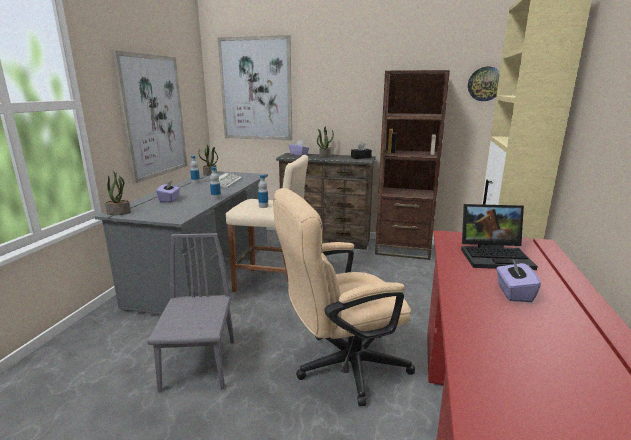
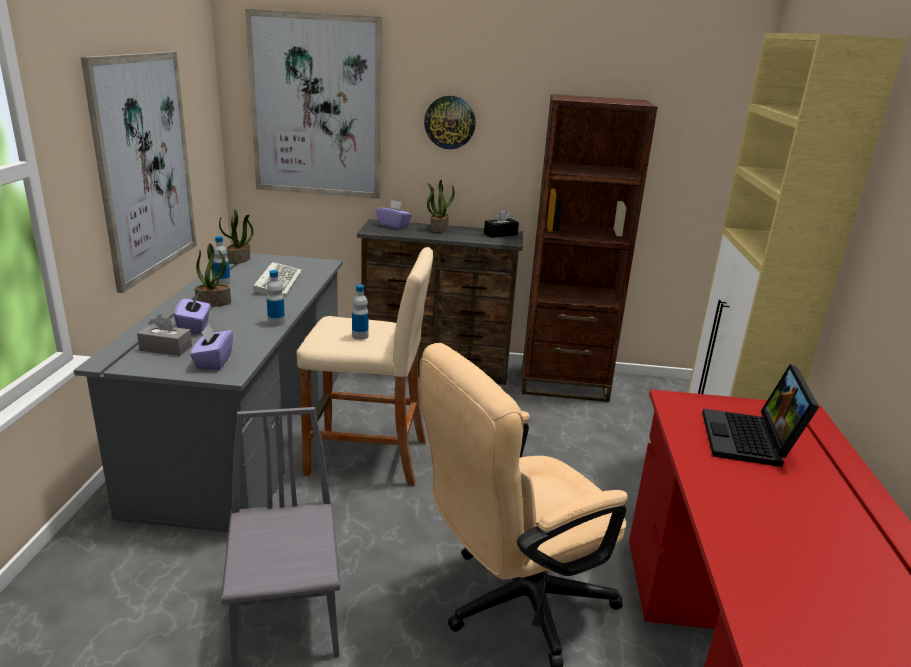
camera: 10 degrees left, 5 degrees up
potted plant [105,171,131,215] -> potted plant moved to [195,243,231,307]
laptop [461,204,538,270] -> laptop turned 105 degrees clockwise [702,364,819,467]
wall clock [468,67,500,101] -> wall clock moved to [424,96,476,149]
purple tissue box [496,258,541,302] -> purple tissue box moved to [190,324,233,370]
none -> grey tissue box [137,314,192,356]

